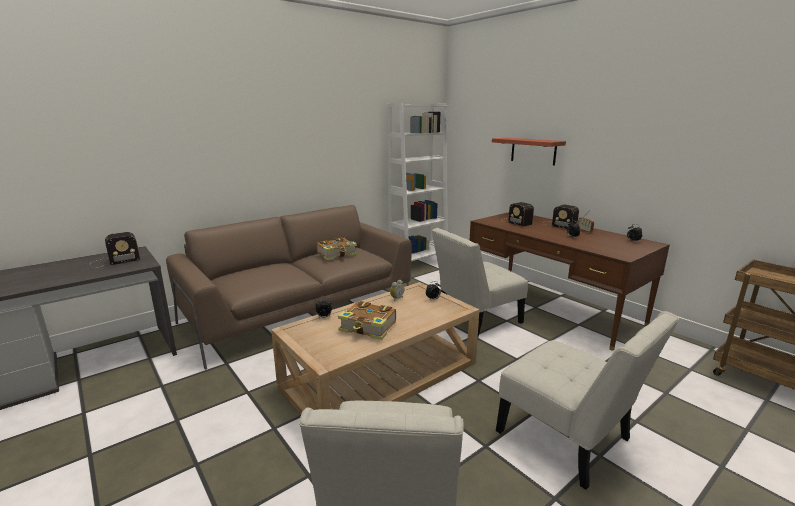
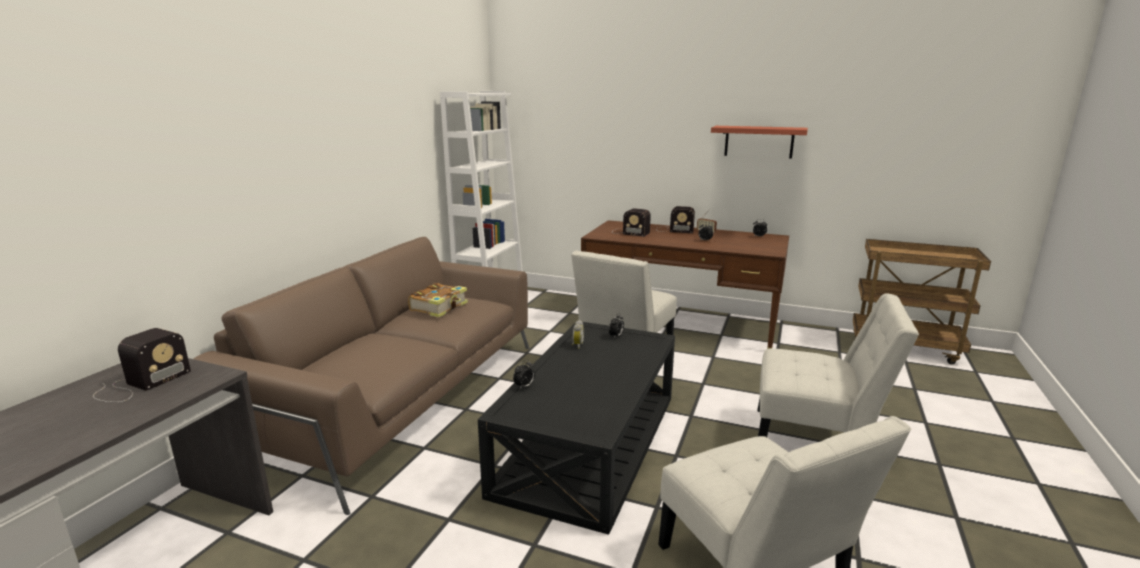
camera: 30 degrees left, 0 degrees up
beige coffee table [271,282,479,415] -> black coffee table [478,322,675,534]
book [338,301,396,340] -> none
shelf [492,138,566,166] -> shelf moved to [711,126,808,159]

